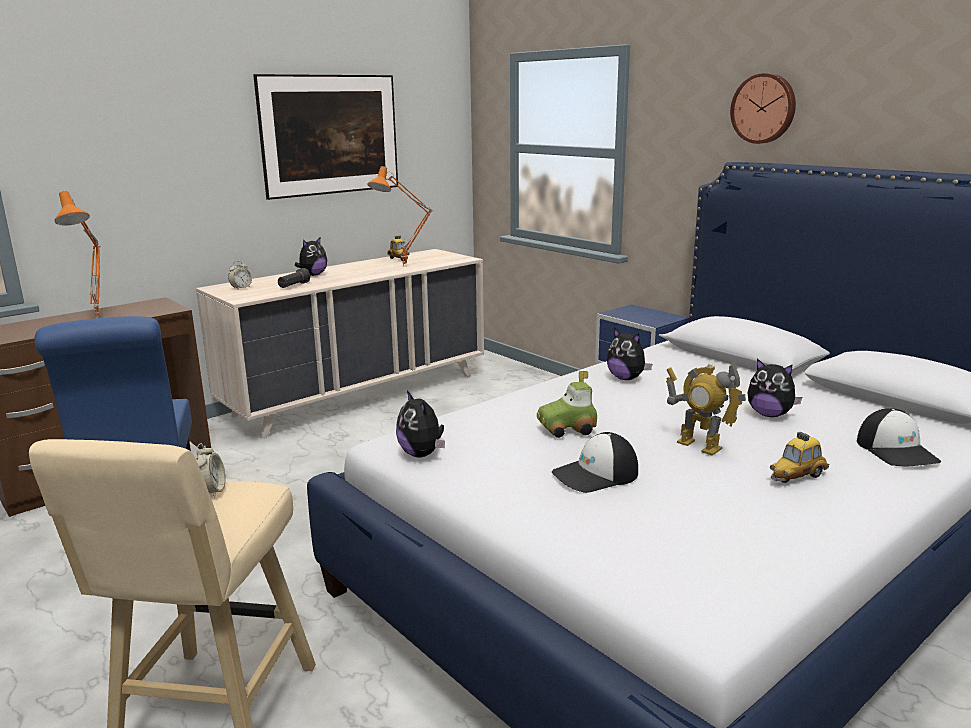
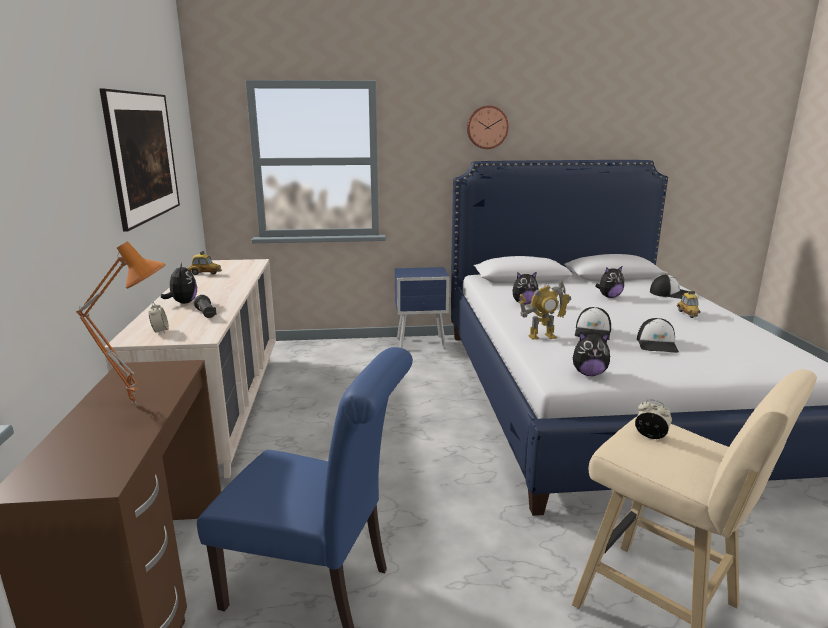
camera: 55 degrees left, 0 degrees up
orange table lamp [367,166,433,267] -> none
toy car [537,371,597,438] -> cap [575,307,611,340]
toy robot [666,363,746,456] -> toy robot moved to [518,280,571,340]

